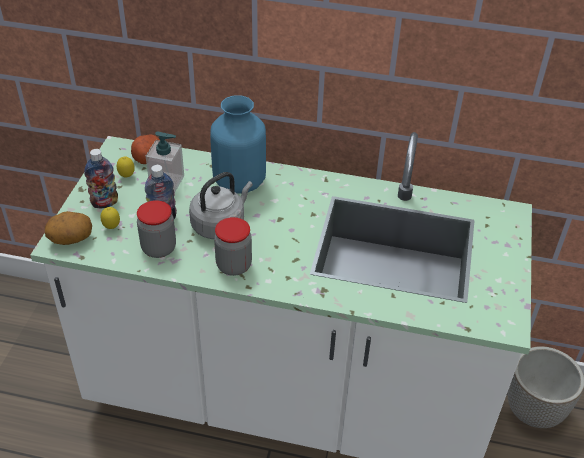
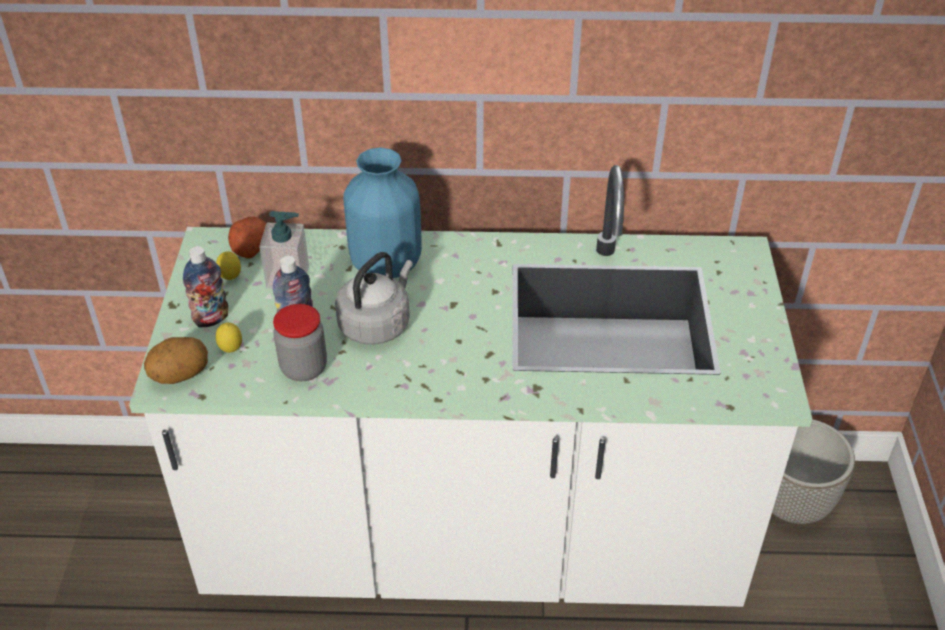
camera: 10 degrees left, 0 degrees up
jar [214,217,252,276] -> none

